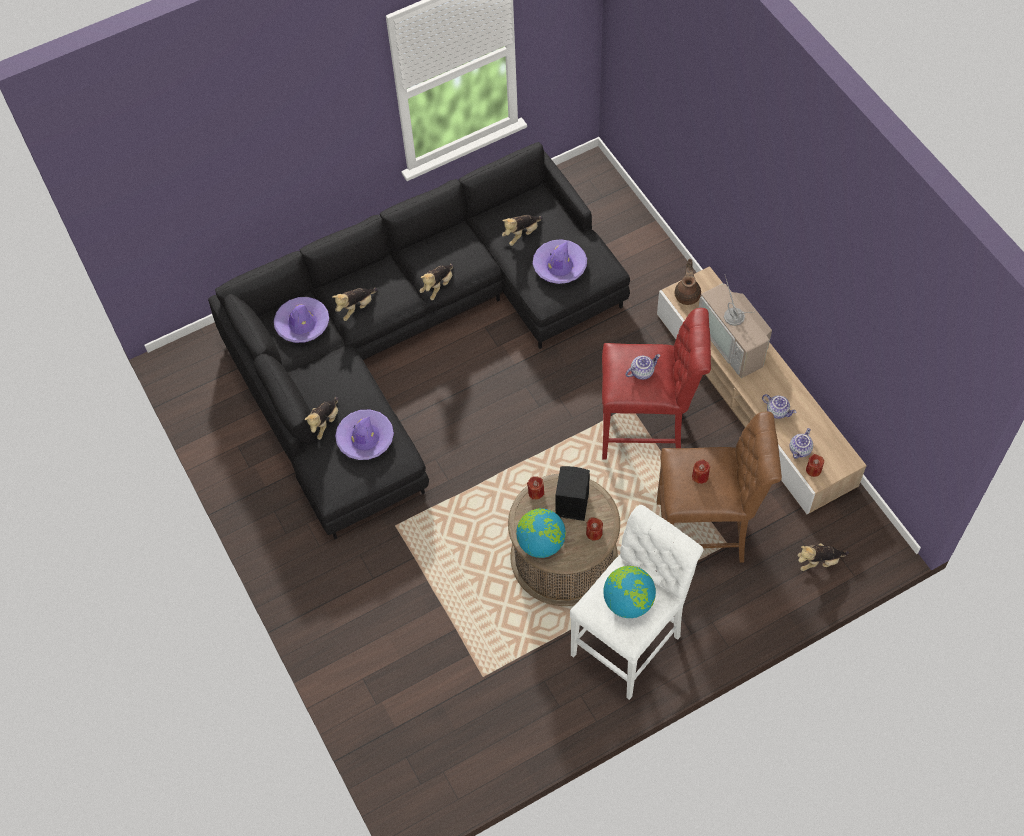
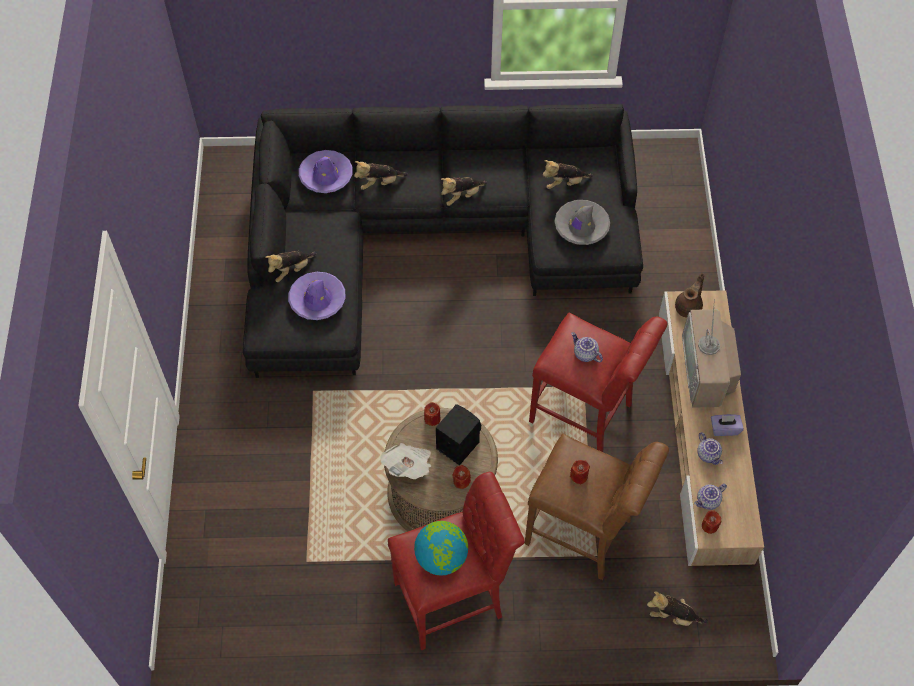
camera: 25 degrees right, 0 degrees up
globe [516,508,566,558] -> newspaper [380,443,431,479]
purple hat [533,239,587,284] -> grey hat [555,200,610,245]
white stool [570,505,704,700] -> red stool [388,472,525,650]
teapot [625,354,661,380] -> teapot turned 135 degrees counterclockwise [571,332,603,362]
none -> purple tissue box [711,414,744,436]

